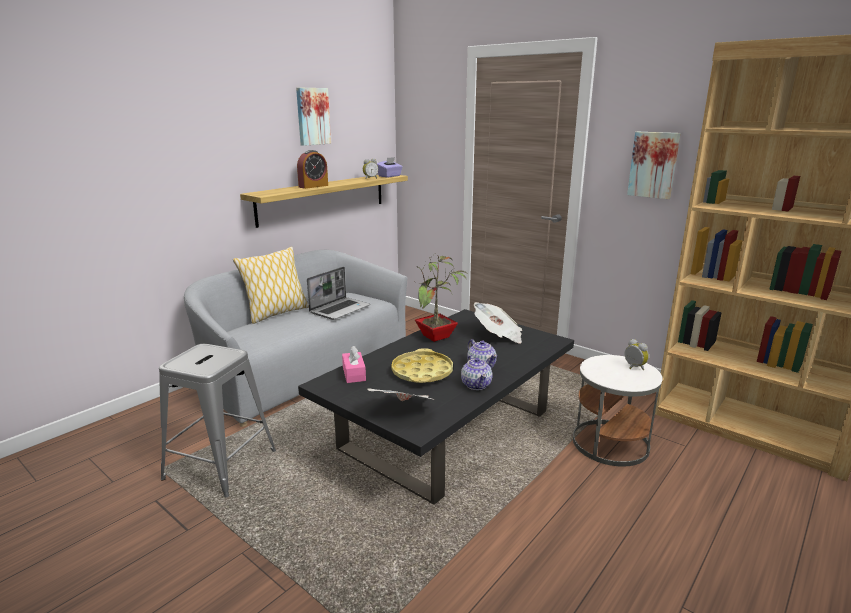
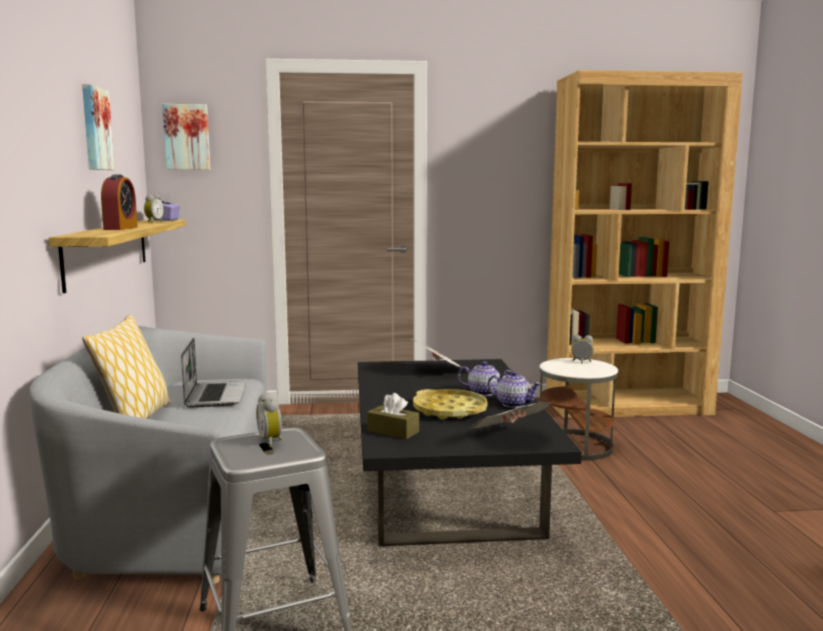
camera: 45 degrees left, 10 degrees down
pink tissue box [342,346,366,383] -> brown tissue box [367,393,419,439]
potted plant [413,254,468,342] -> none
picture [627,132,681,199] -> picture moved to [162,104,210,170]
none -> alarm clock [256,393,283,447]

